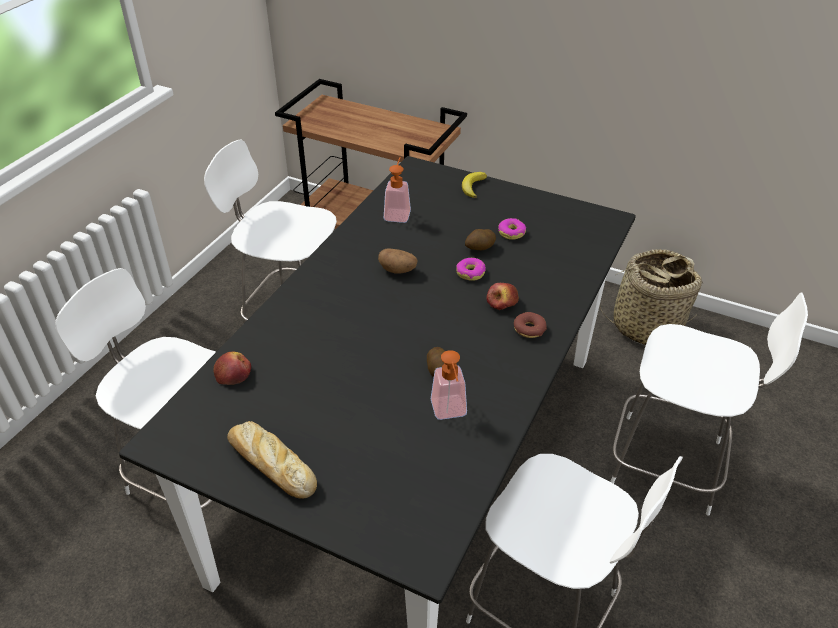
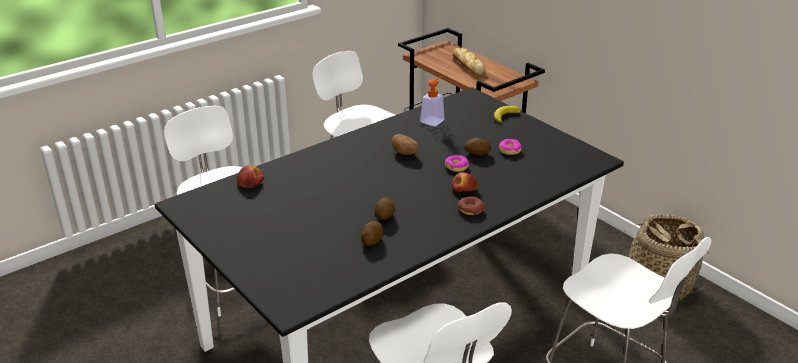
camera: 25 degrees right, 10 degrees down
bread [227,421,317,499] -> bread moved to [452,48,486,76]
soap dispenser [431,350,467,420] -> potato [361,221,383,246]

